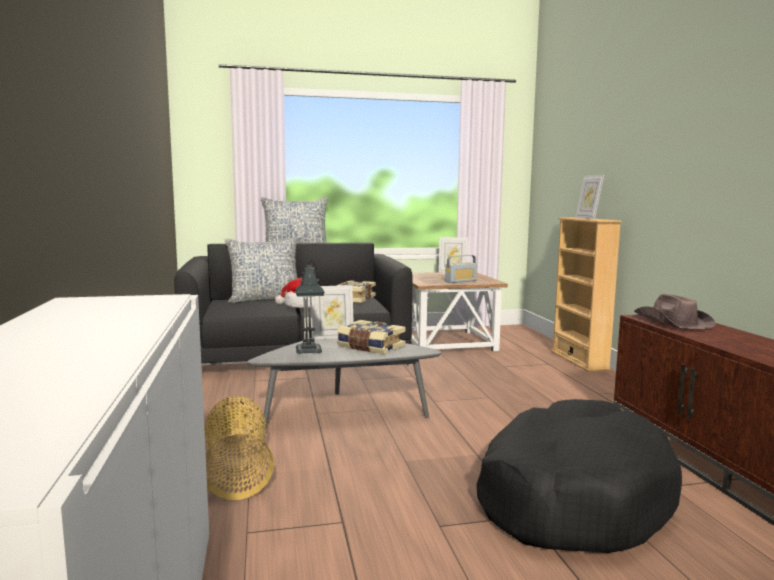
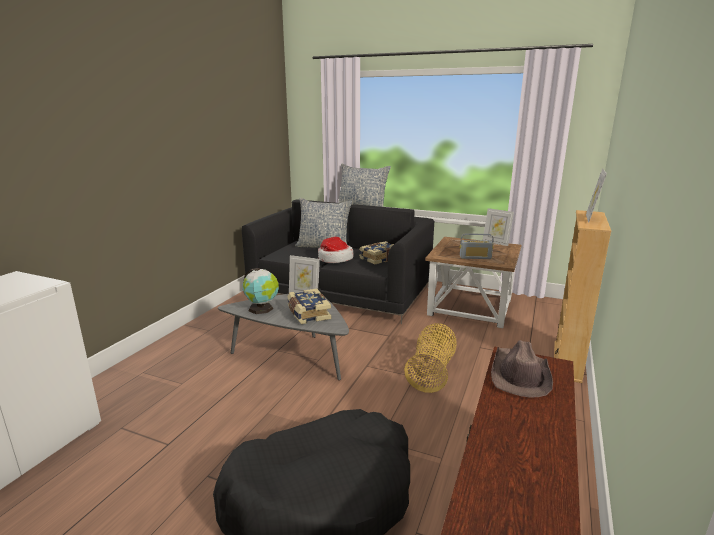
camera: 35 degrees right, 10 degrees up
basket [204,396,274,500] -> basket moved to [404,323,457,393]
table lamp [295,261,324,354] -> globe [243,268,279,314]

